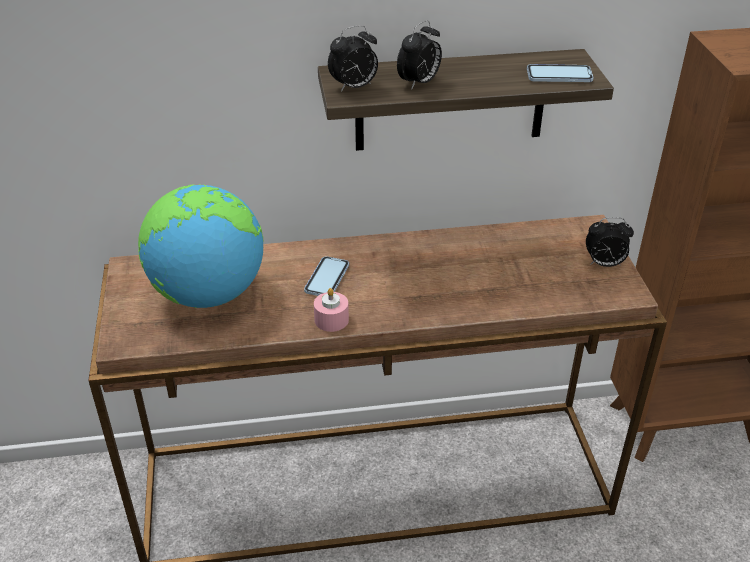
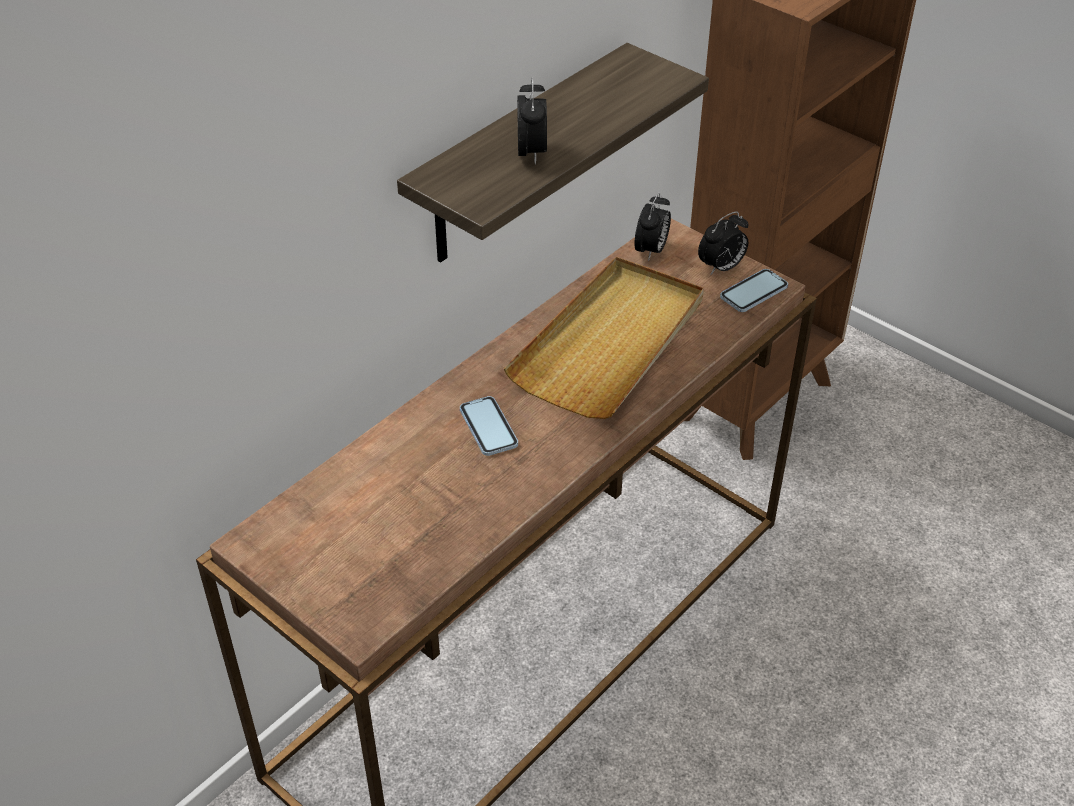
camera: 40 degrees left, 5 degrees up
globe [138,184,263,308] -> none
pink candle [314,288,349,332] -> none
alarm clock [328,25,378,92] -> alarm clock moved to [634,192,671,261]
phone [527,64,594,82] -> phone moved to [720,269,788,312]
none -> beige tray [504,257,704,419]

